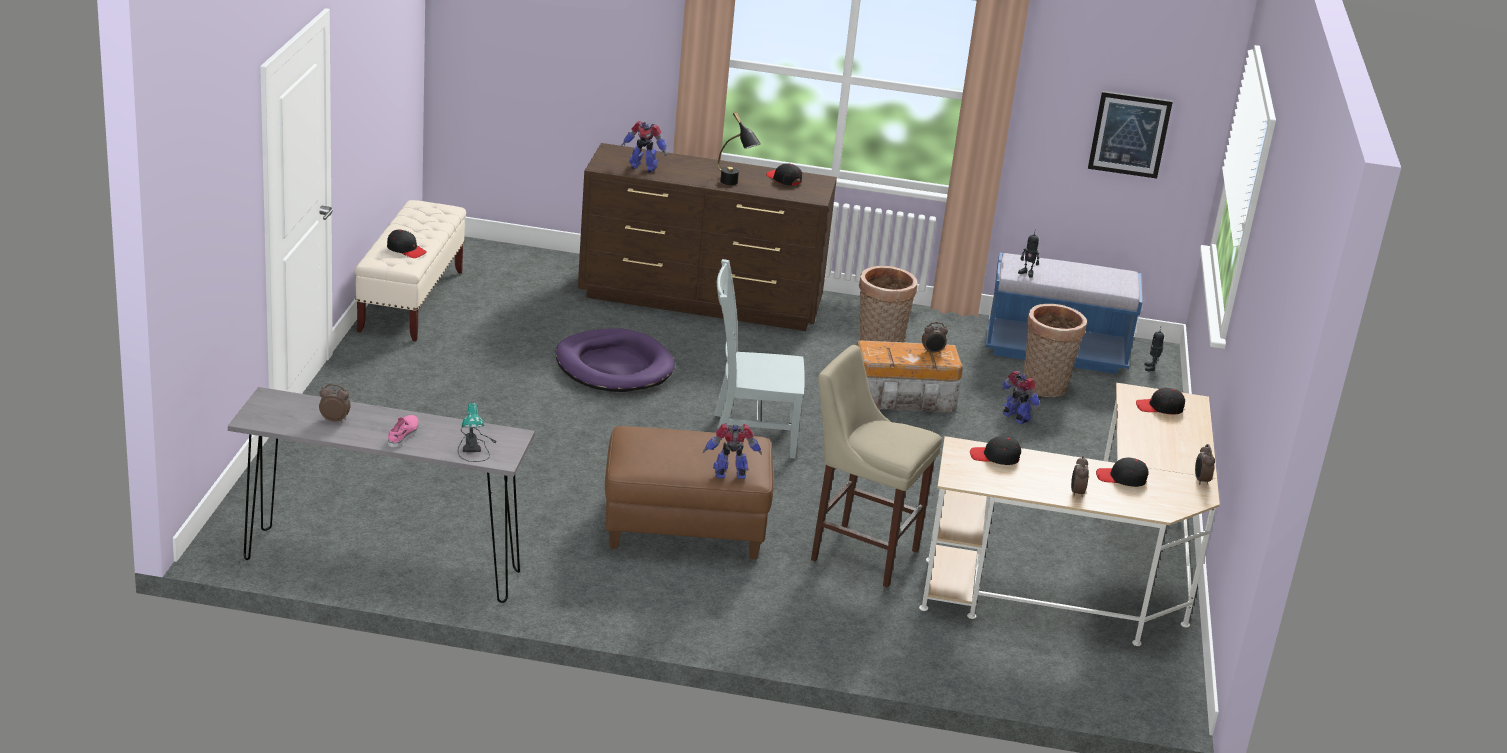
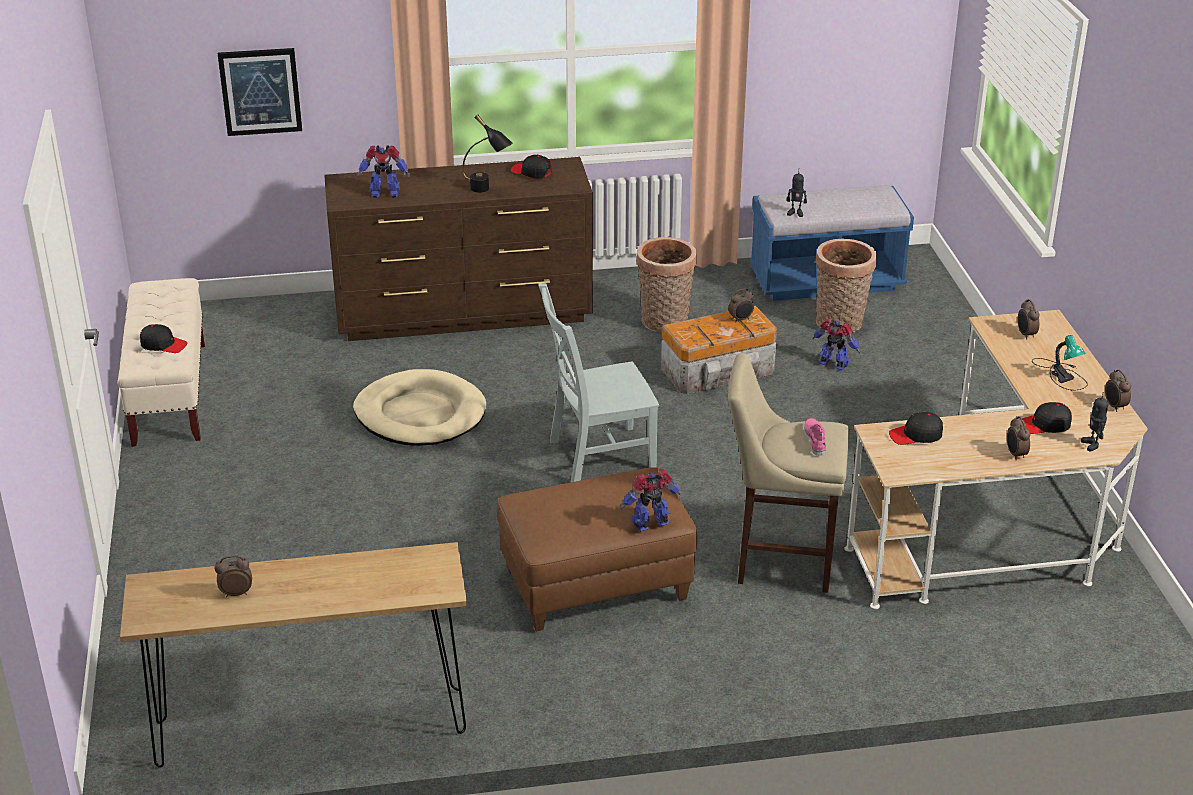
camera: 15 degrees left, 5 degrees up
grey console table [228,387,535,603] -> brown console table [120,542,467,768]
pink shoe [388,415,419,447] -> pink shoe moved to [804,418,826,456]
table lamp [458,403,498,462] -> table lamp moved to [1032,335,1088,391]
purple dog bed [556,329,675,392] -> beige dog bed [353,369,486,446]
picture [1088,91,1173,179] -> picture moved to [218,48,302,136]
black cap [1136,388,1185,414] -> alarm clock [1017,299,1040,340]
toy robot [1145,328,1164,371] -> toy robot moved to [1081,392,1108,452]

